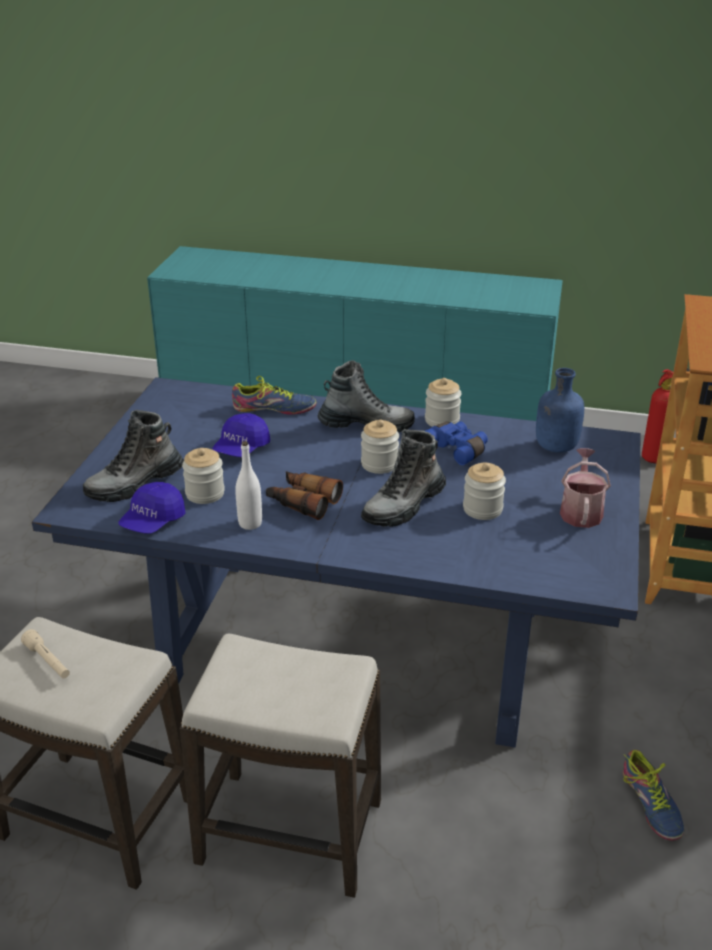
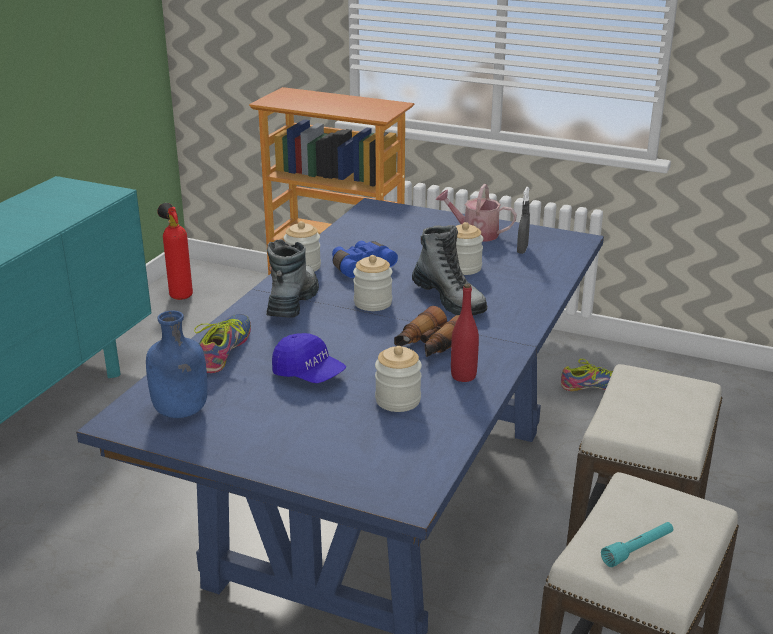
camera: 80 degrees left, 5 degrees down
beige flashlight [21,629,70,679] -> turquoise flashlight [601,522,673,567]
boot [83,410,184,502] -> none
blue cap [118,482,186,534] -> none
white bottle [235,441,262,530] -> red bottle [451,284,479,382]
blue bottle [536,368,584,453] -> blue bottle moved to [146,310,208,418]
none -> grey spray bottle [517,187,530,254]

